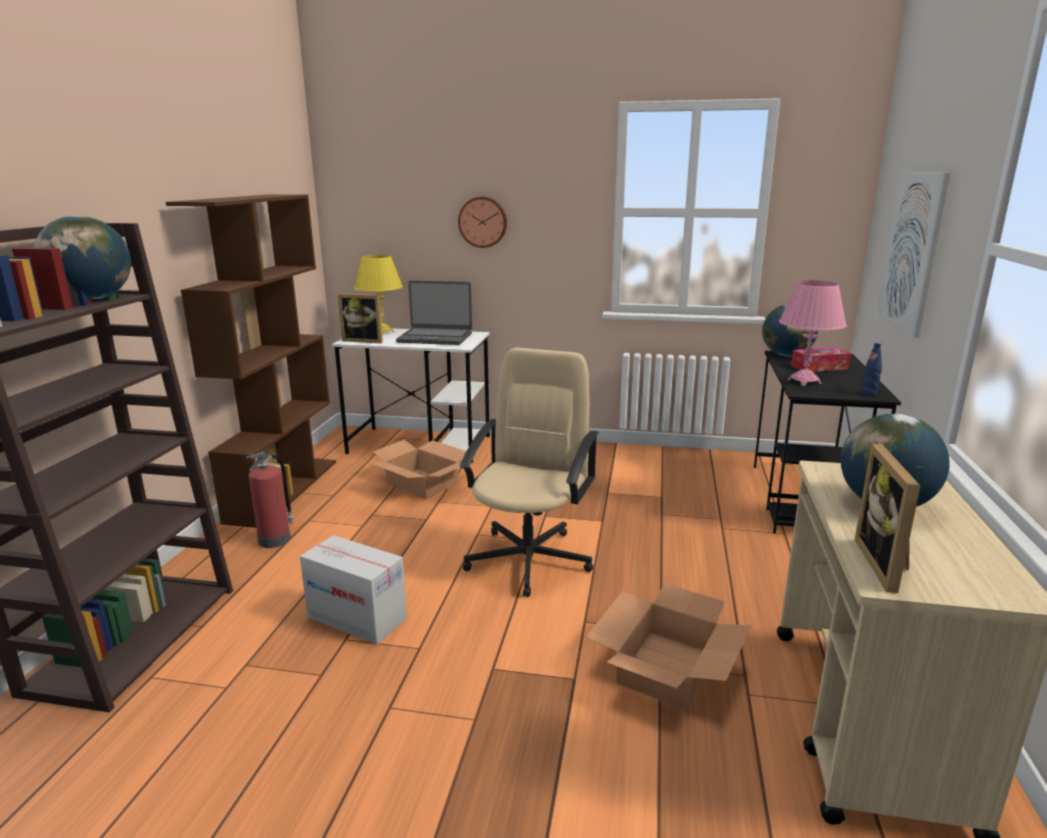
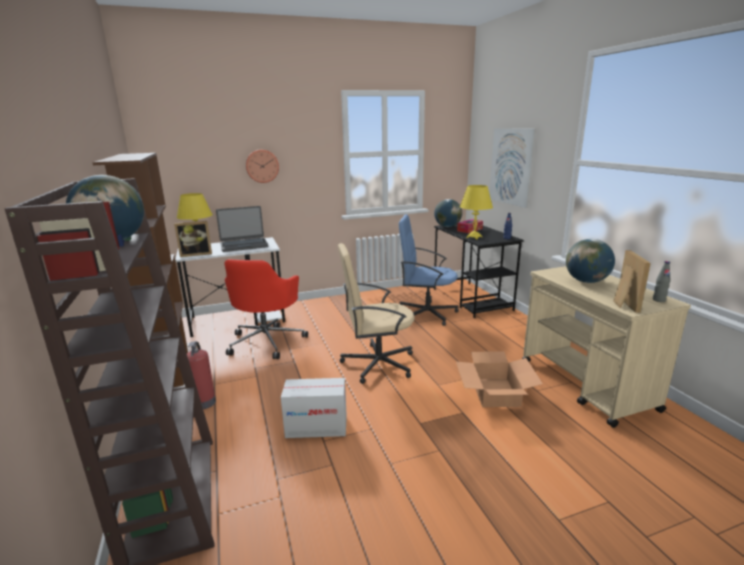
camera: 30 degrees left, 0 degrees up
cardboard box [368,440,466,499] -> red office chair [224,259,308,359]
beige office chair [460,347,599,597] -> beige office chair turned 90 degrees counterclockwise [338,243,415,384]
pink table lamp [779,280,847,386] -> yellow table lamp [460,185,493,240]
picture frame [855,444,920,593] -> picture frame turned 150 degrees counterclockwise [613,250,651,313]
none -> blue office chair [399,214,459,326]
none -> grey bottle [653,261,671,302]

